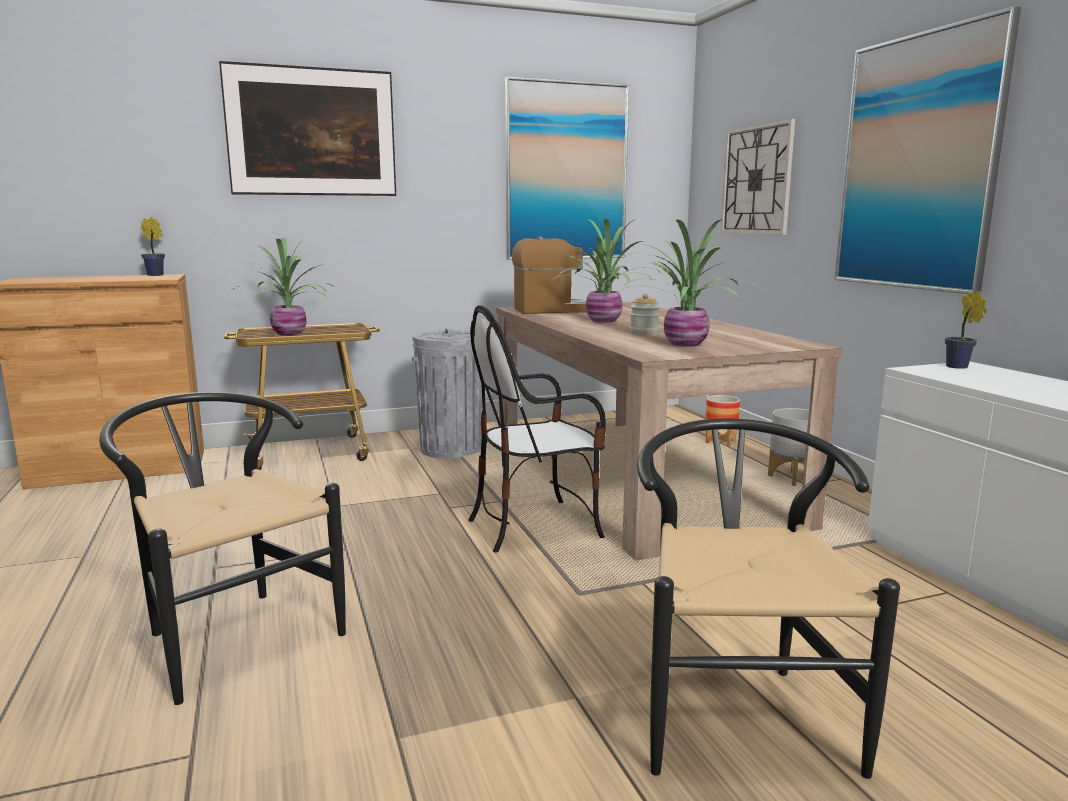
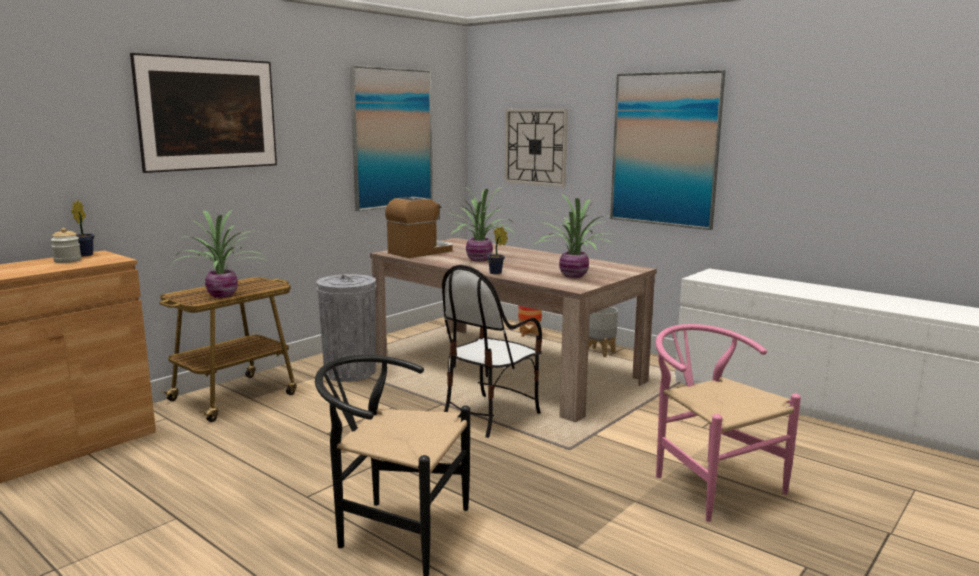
camera: 30 degrees left, 0 degrees up
jar [630,293,660,334] -> jar moved to [51,228,81,263]
black chair [637,419,900,779] -> pink chair [656,324,801,522]
potted plant [945,291,987,369] -> potted plant moved to [487,226,508,274]

